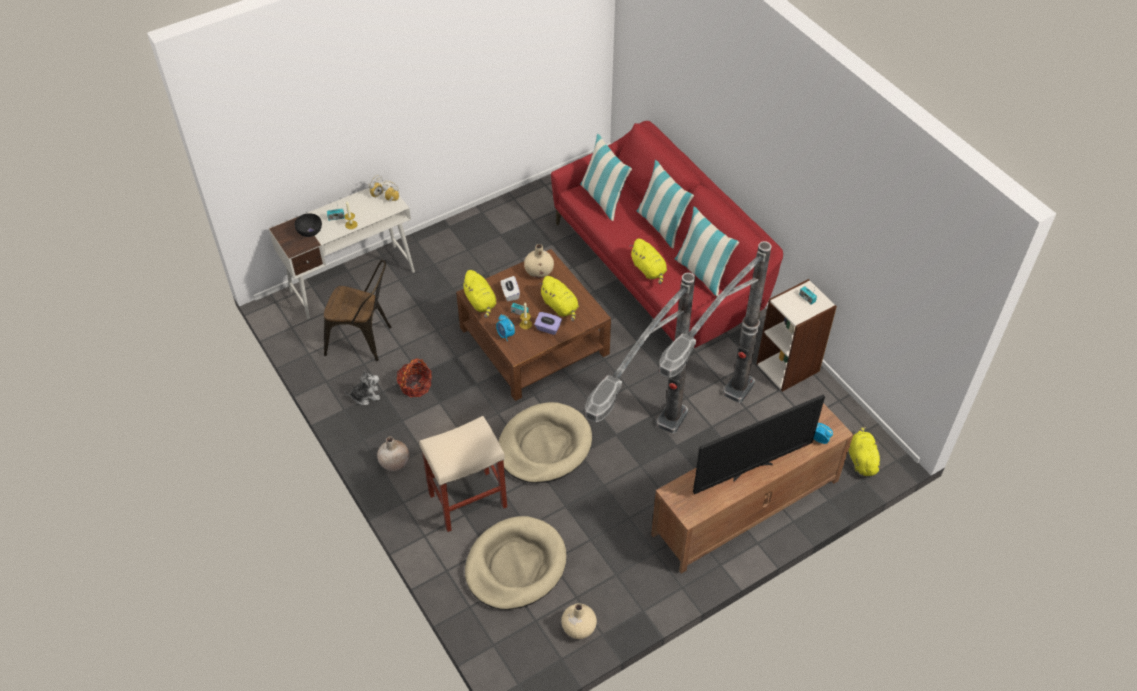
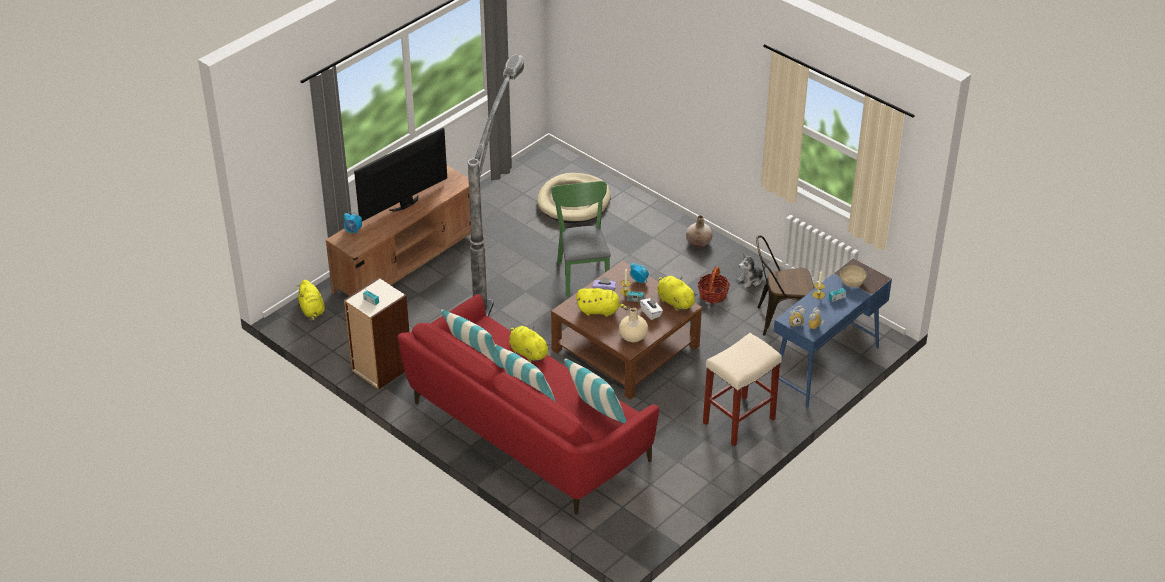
camera: 165 degrees right, 10 degrees down
white desk [269,180,415,319] -> blue desk [774,258,892,408]
black bowl [294,213,322,237] -> beige bowl [840,265,866,287]
beige stool [419,416,507,532] -> beige stool moved to [703,333,782,446]
beige dog bed [498,402,592,483] -> green chair [551,181,611,297]
yellow plush toy [538,276,579,321] -> yellow plush toy turned 150 degrees clockwise [576,288,628,317]
beige vase [561,603,597,639] -> none
floor lamp [659,241,771,403] -> none

